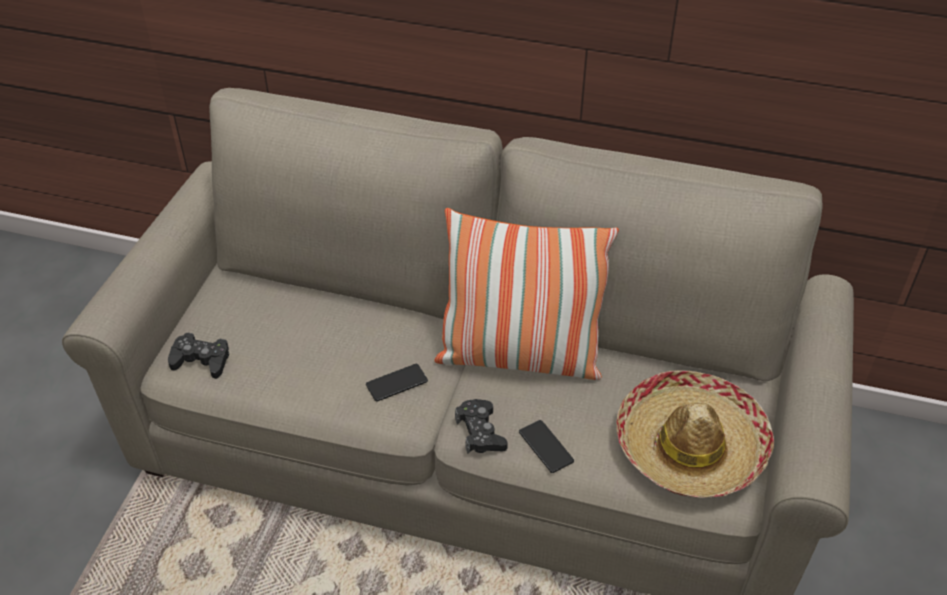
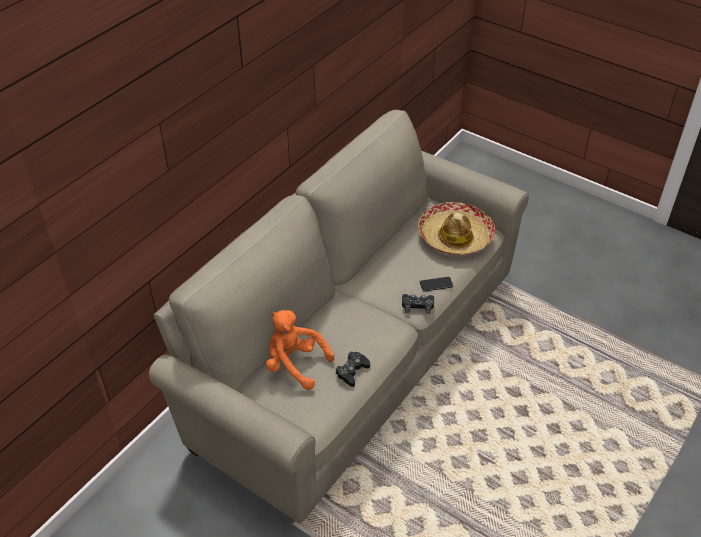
camera: 70 degrees left, 0 degrees up
black game controller [168,332,229,379] -> black game controller moved to [336,351,370,387]
phone [366,364,428,402] -> none
pillow [434,208,619,380] -> none
none -> orange plush toy [266,310,334,390]

